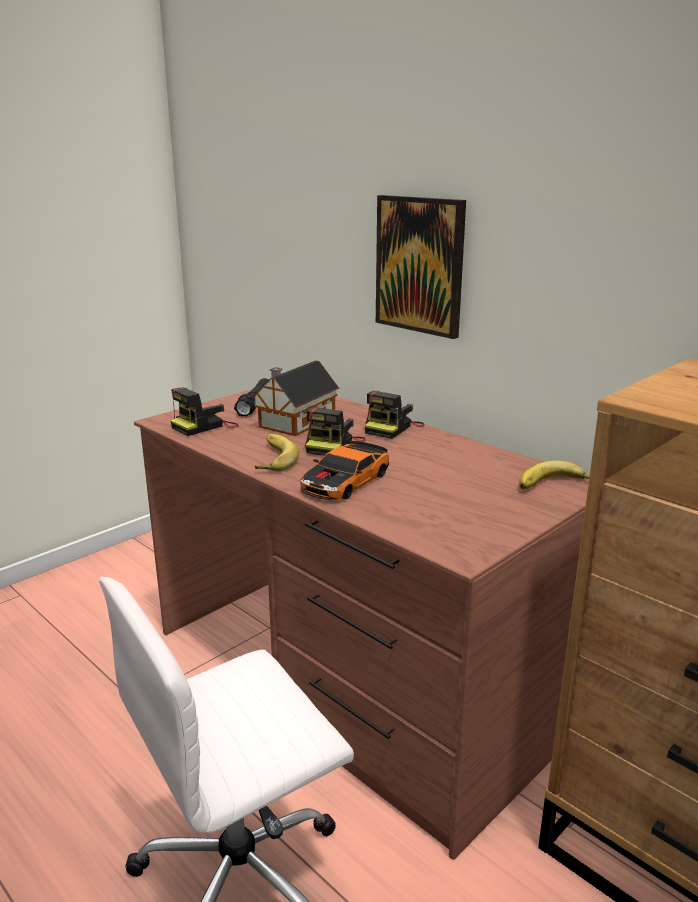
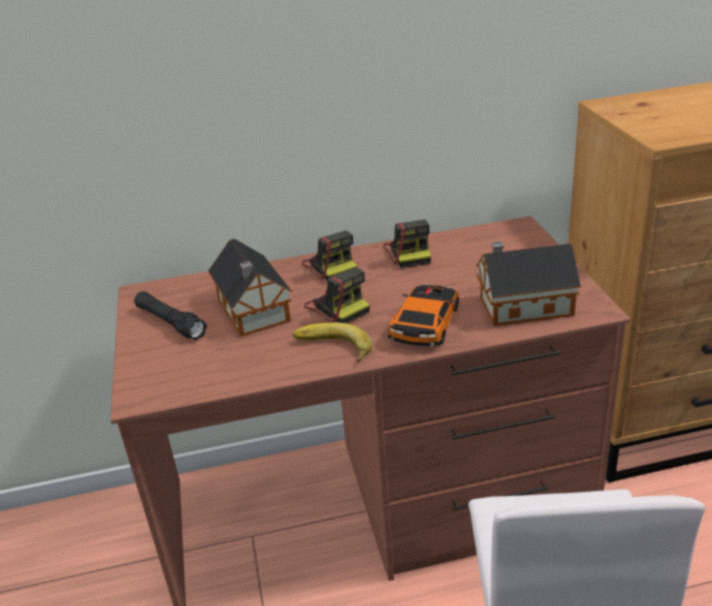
camera: 55 degrees left, 10 degrees up
camera [170,387,239,436] -> camera moved to [383,220,431,268]
toy car [300,441,389,500] -> toy car turned 135 degrees counterclockwise [388,285,459,346]
picture [376,195,466,339] -> none
banana [519,460,590,490] -> none
none -> toy house [476,241,581,326]

